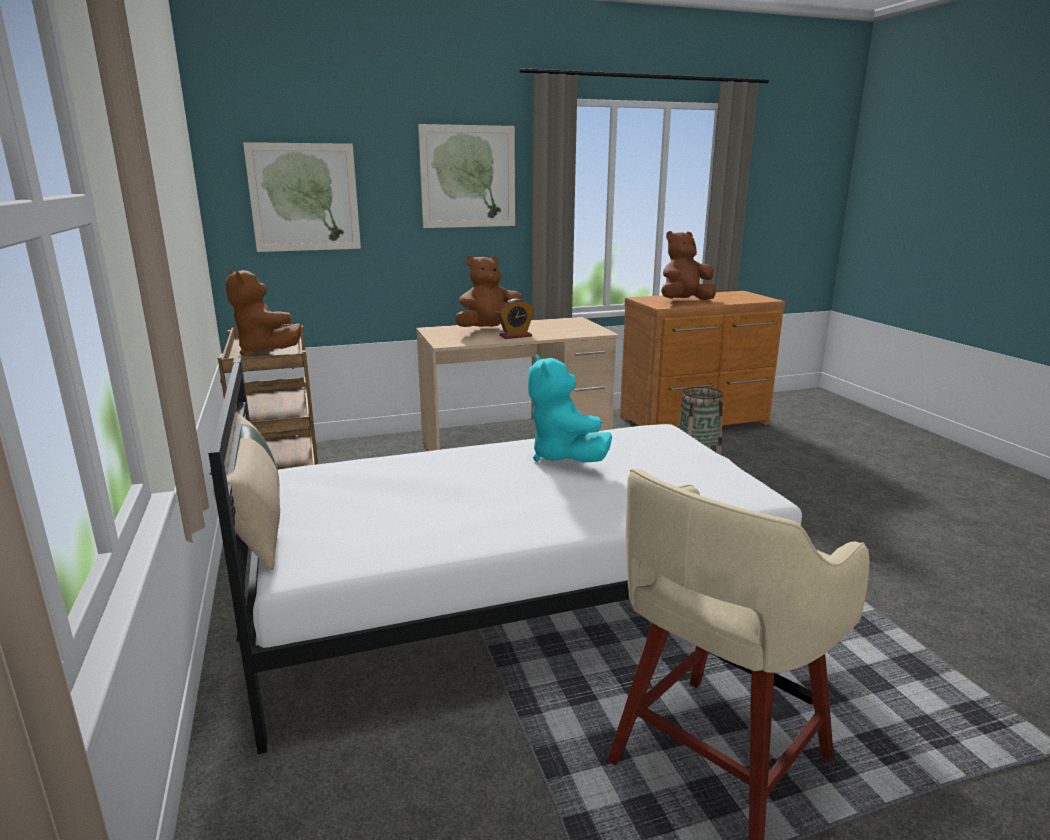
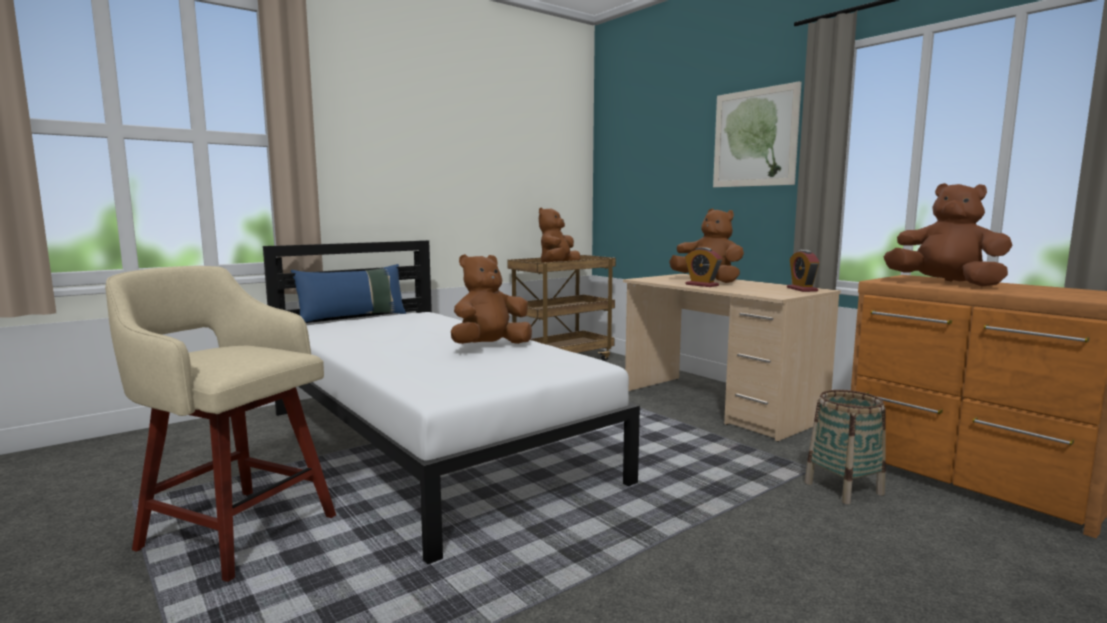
camera: 70 degrees right, 10 degrees down
beige pillow [213,411,280,570] -> blue pillow [291,264,406,323]
picture [243,142,361,252] -> none
turquoise plush toy [528,354,612,463] -> brown plush toy [451,254,532,344]
none -> alarm clock [787,250,819,292]

